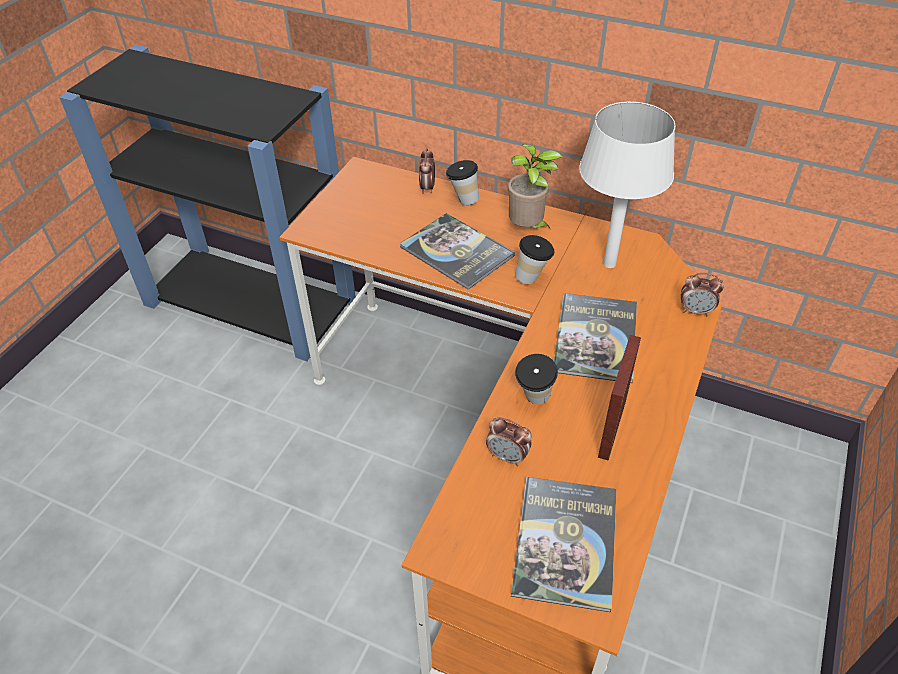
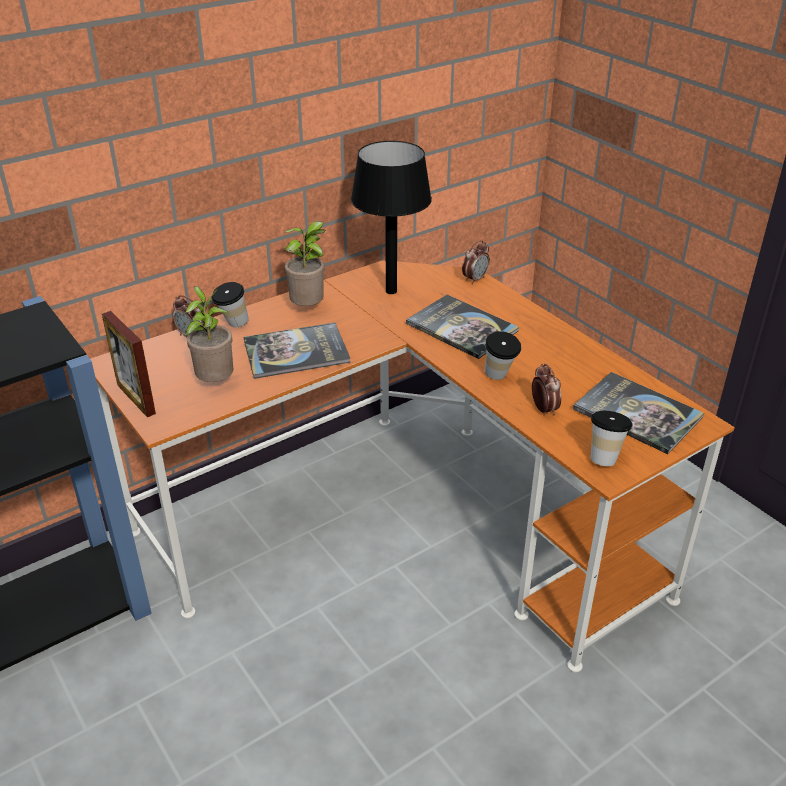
camera: 60 degrees left, 10 degrees down
alarm clock [486,417,532,466] -> alarm clock turned 75 degrees counterclockwise [532,364,561,416]
cup [515,235,554,284] -> cup moved to [591,411,633,466]
white table lamp [579,102,675,268] -> black table lamp [351,141,432,294]
picture frame [598,335,641,461] -> picture frame moved to [102,311,156,417]
none -> potted plant [185,286,233,382]

